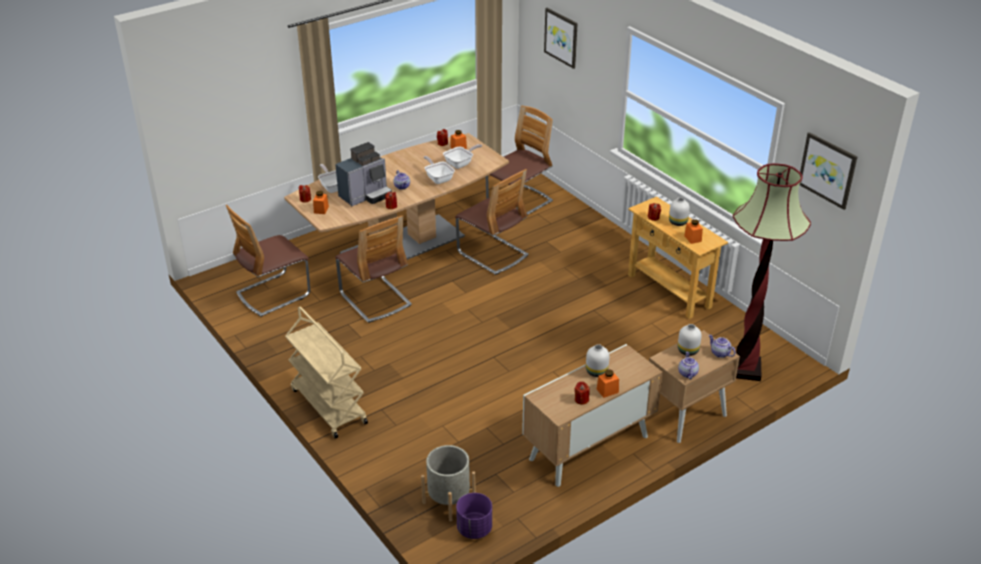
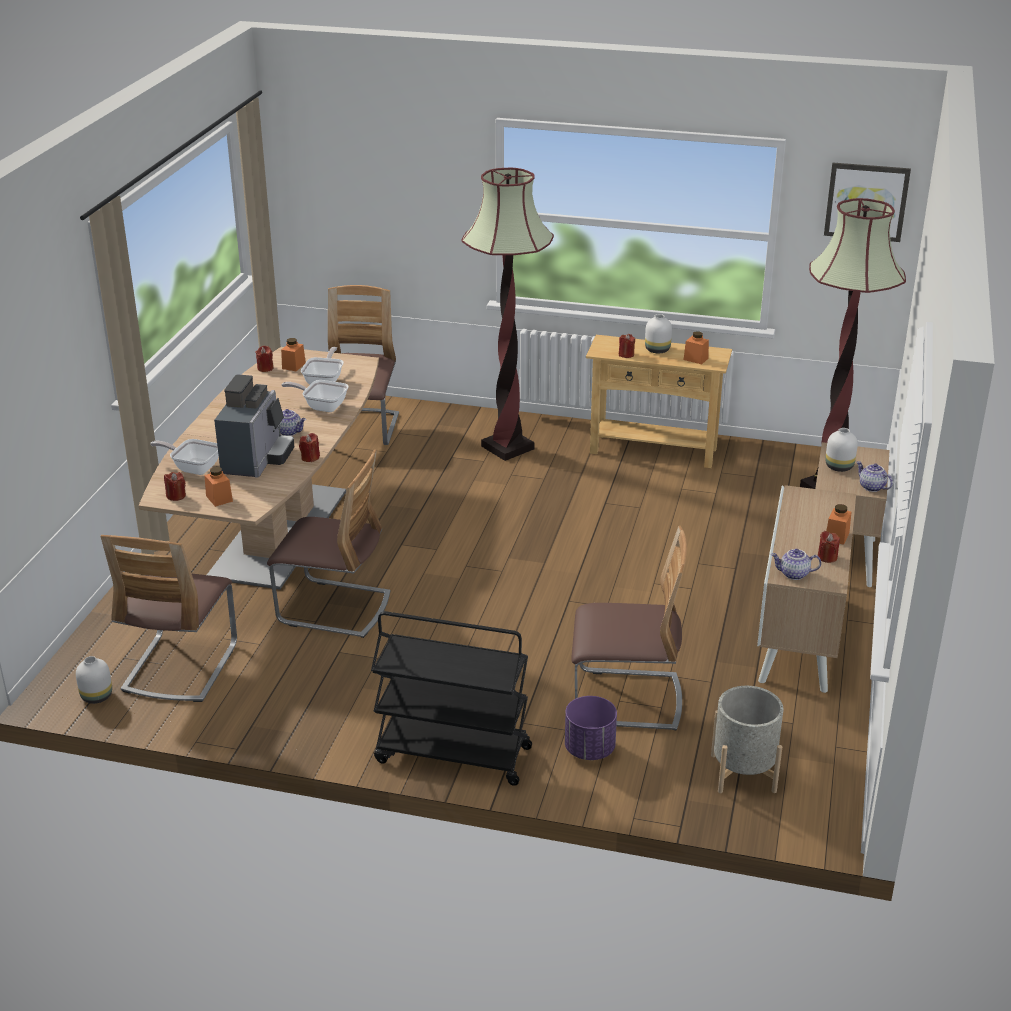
camera: 40 degrees left, 5 degrees down
beige cart [285,306,368,439] -> black cart [371,611,532,786]
chair [455,169,529,275] -> chair moved to [571,526,687,730]
purple planter [456,493,492,539] -> purple planter moved to [565,696,617,760]
picture [544,8,578,69] -> none
white vase [586,344,610,377] -> white vase moved to [76,656,112,704]
teapot [709,335,736,358] -> teapot moved to [771,549,821,580]
none -> floor lamp [461,167,554,461]

